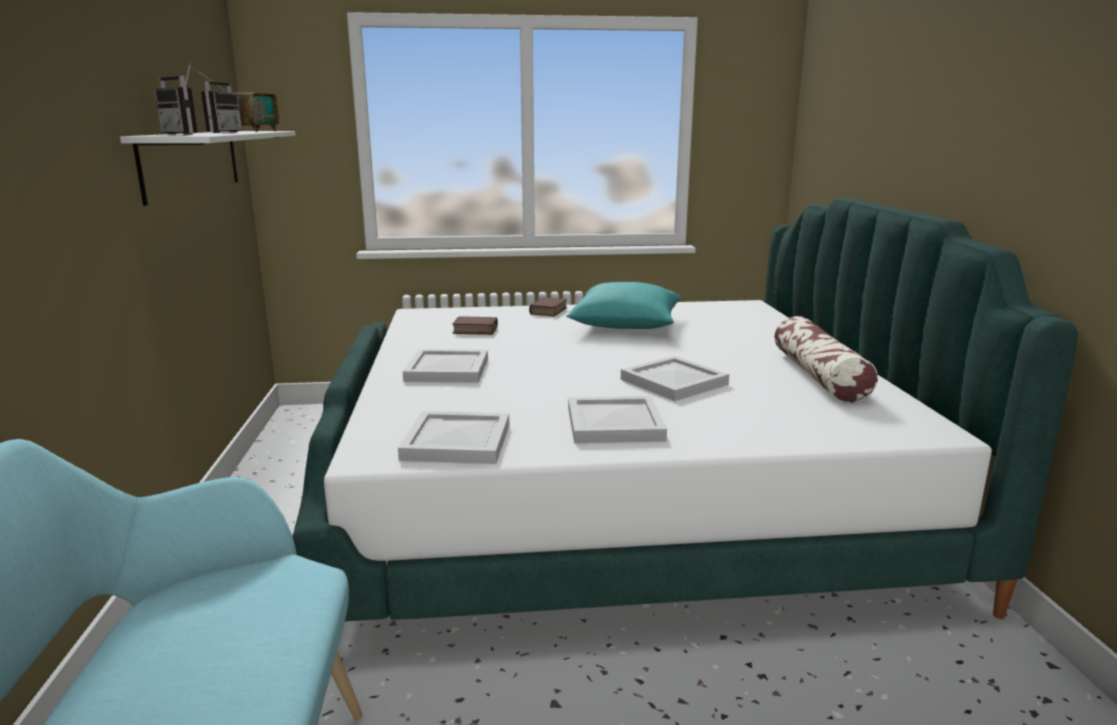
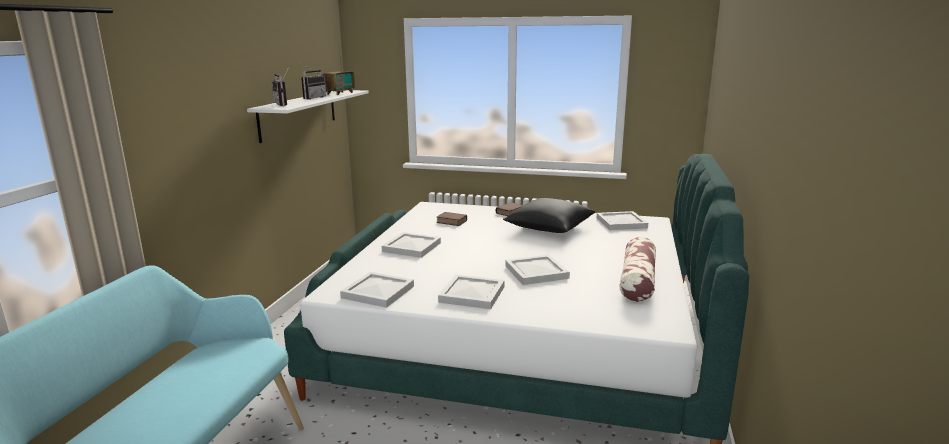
camera: 20 degrees right, 0 degrees up
turquoise pillow [566,282,681,329] -> black pillow [503,198,595,233]
none -> white tray [597,211,648,230]

